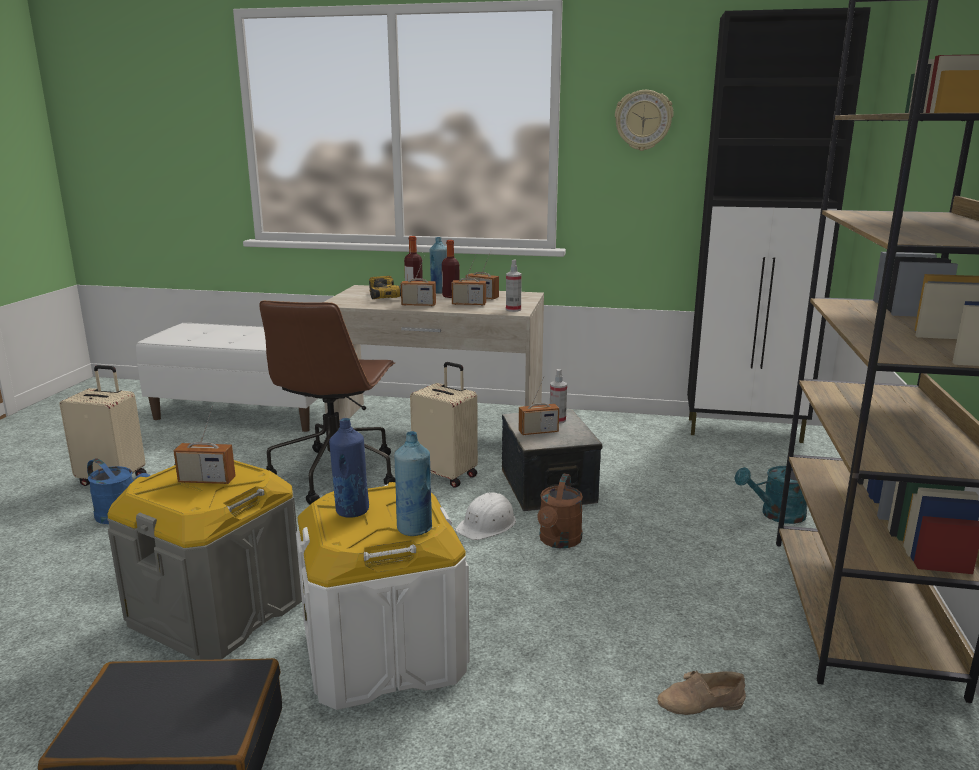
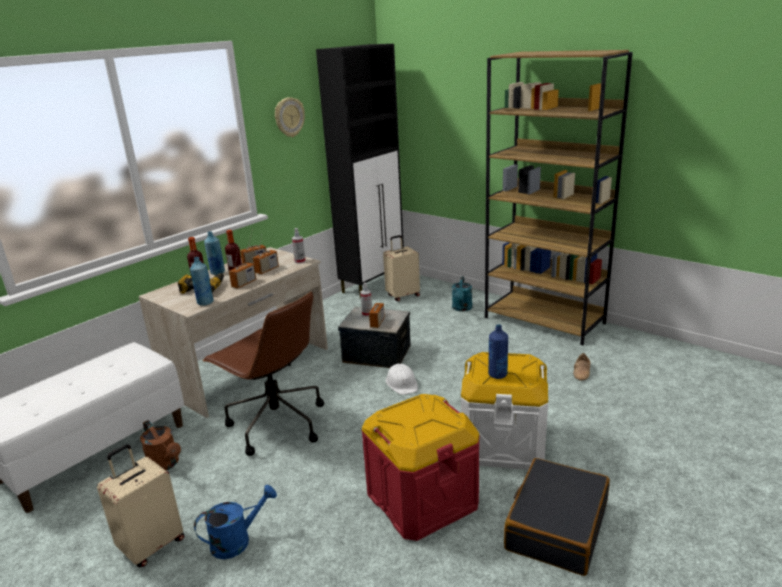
camera: 60 degrees left, 5 degrees up
grey storage box [107,460,302,660] -> red storage box [361,394,480,541]
radio [173,406,236,484] -> none
blue bottle [394,431,432,536] -> blue bottle moved to [190,257,214,306]
beige suitcase [410,362,478,488] -> beige suitcase moved to [383,235,420,301]
brown watering can [537,473,583,548] -> brown watering can moved to [140,420,181,470]

